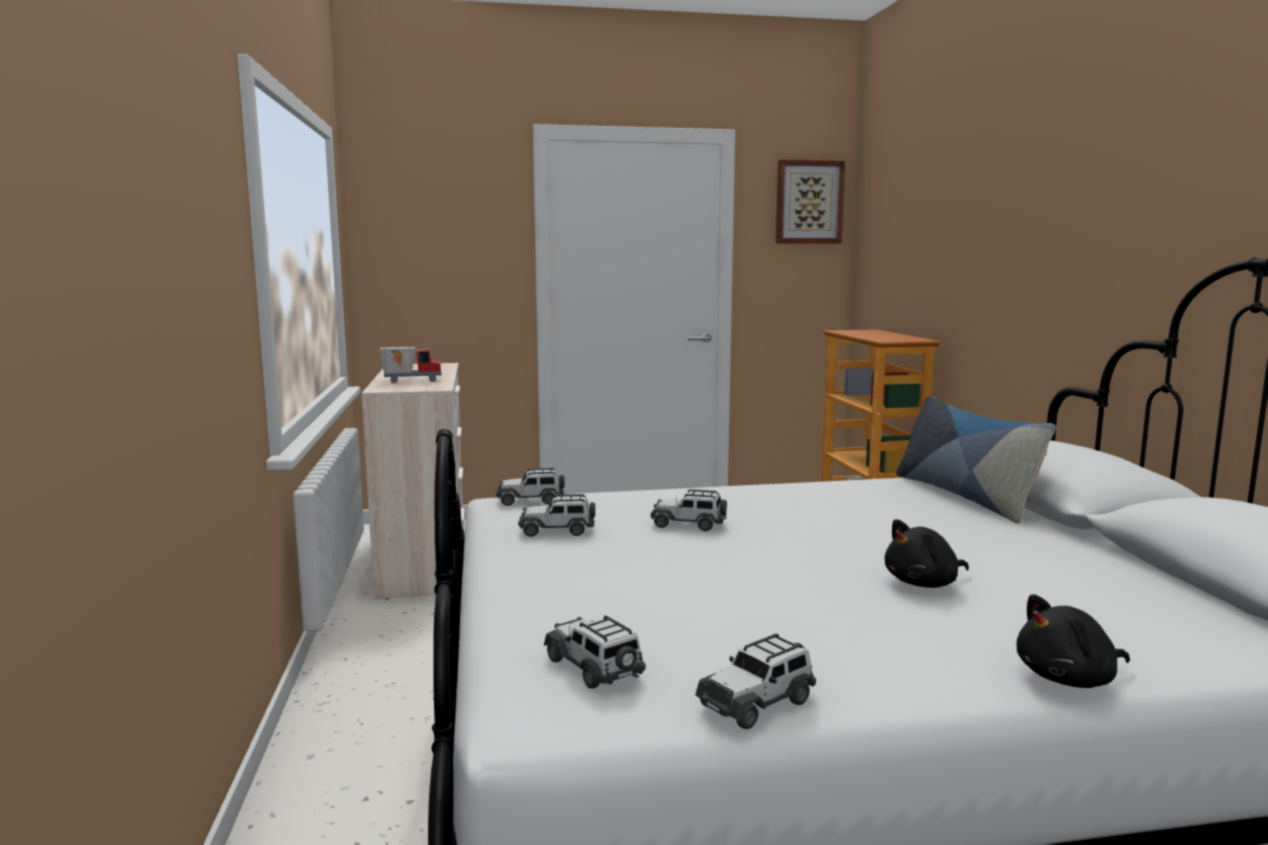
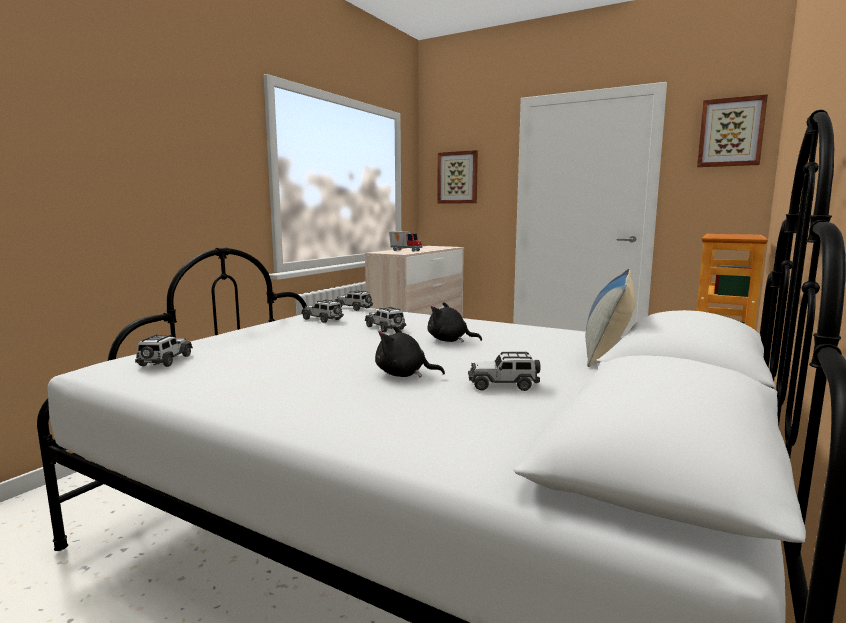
camera: 40 degrees right, 0 degrees up
toy car [695,634,816,729] -> toy car moved to [468,352,541,391]
black plush toy [1016,594,1130,688] -> black plush toy moved to [428,302,482,342]
none -> picture [437,150,478,204]

